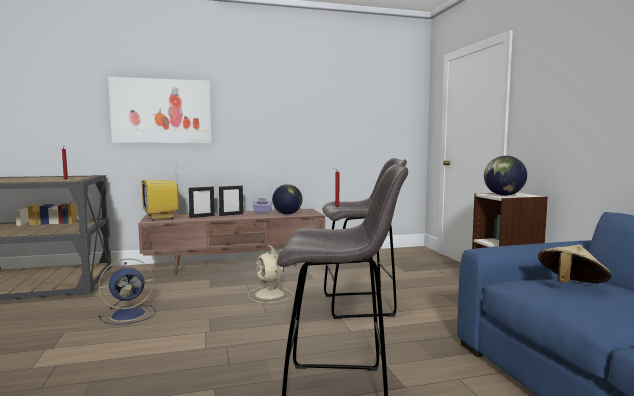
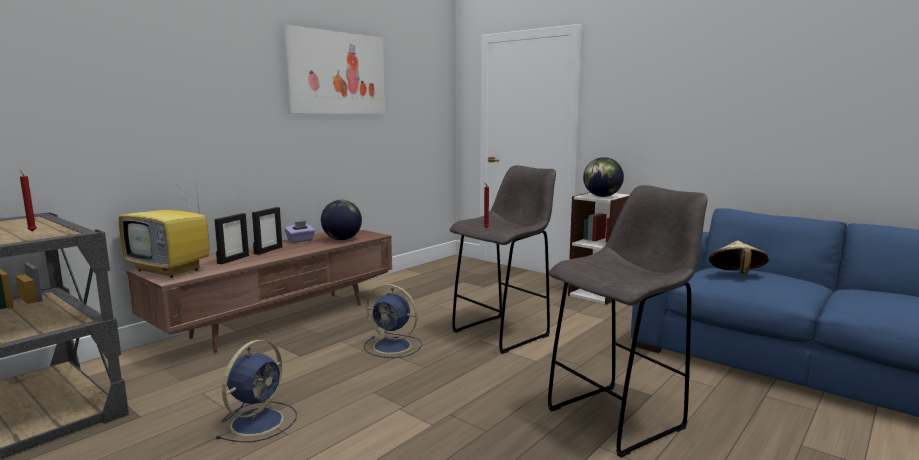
camera: 35 degrees left, 5 degrees up
picture [108,77,211,143] -> picture moved to [282,25,385,113]
beige fan [248,245,293,303] -> blue fan [364,284,422,358]

